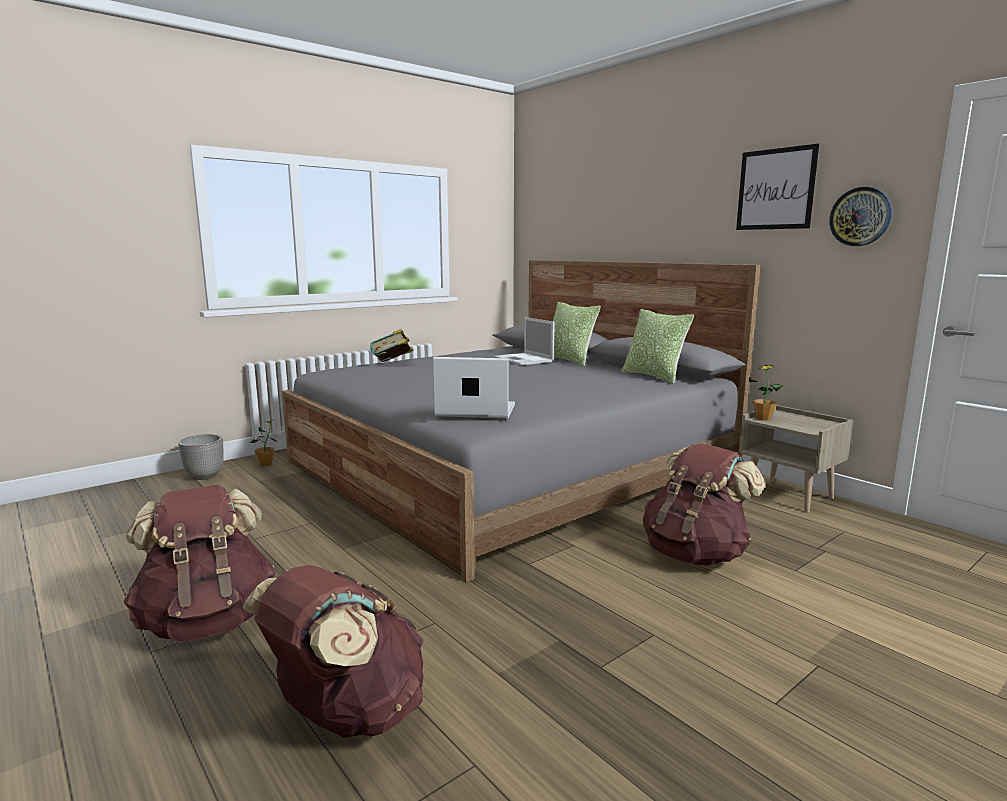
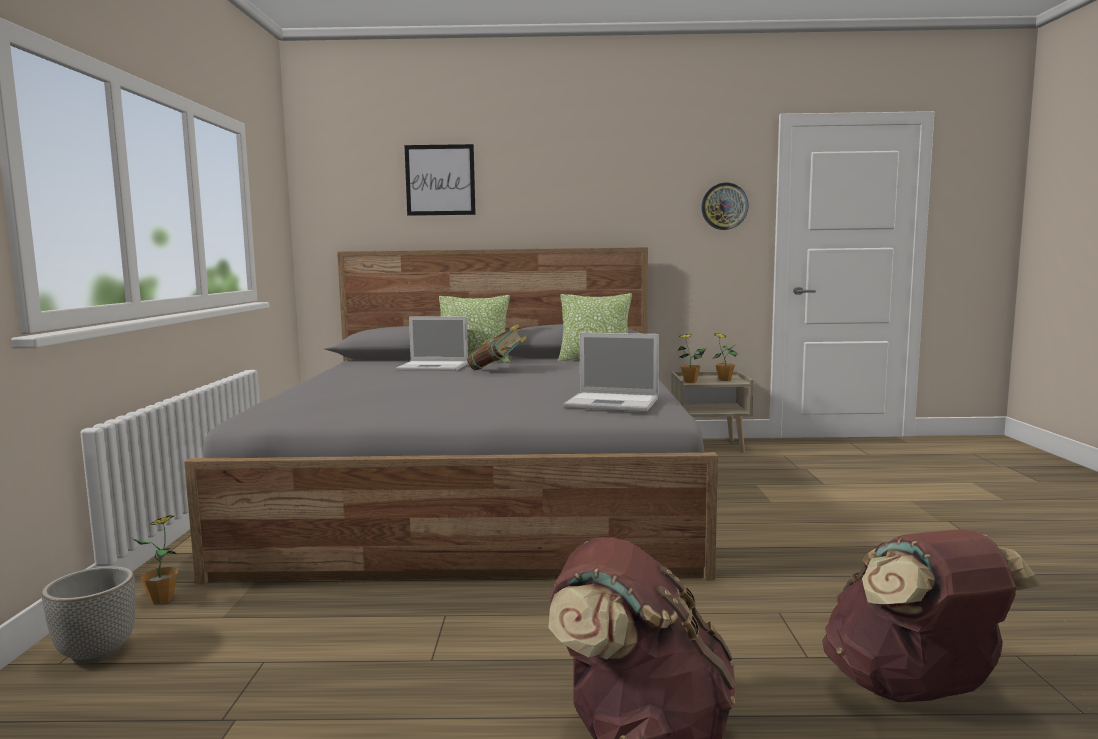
camera: 50 degrees left, 5 degrees down
book [370,329,414,362] -> book moved to [467,324,527,370]
laptop [433,357,515,419] -> laptop turned 120 degrees counterclockwise [563,333,659,411]
brown backpack [643,443,765,566] -> none
picture [736,144,819,230] -> picture moved to [404,144,476,216]
none -> potted plant [713,333,738,381]

